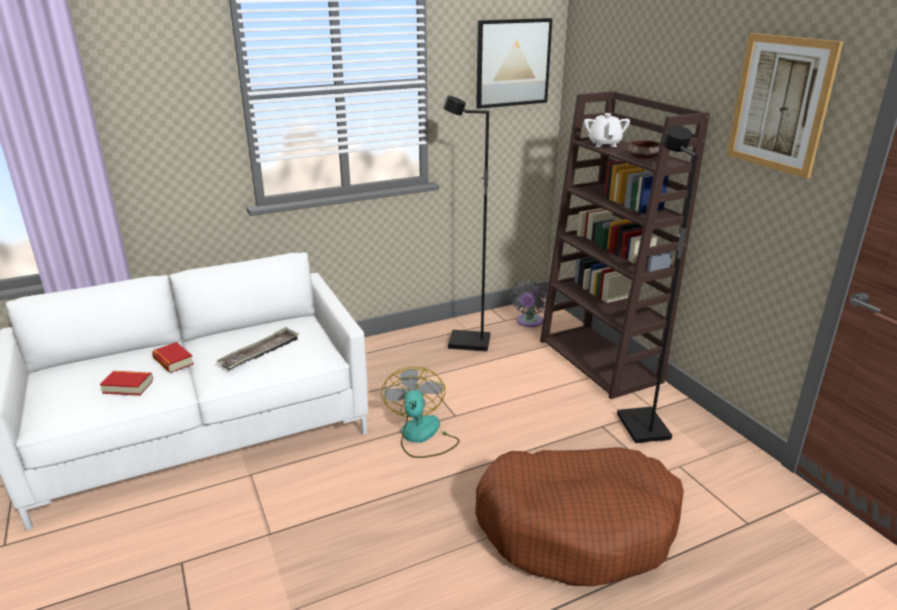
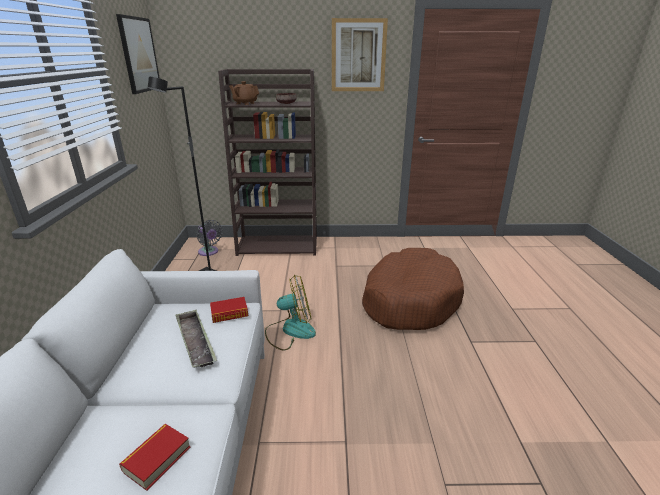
camera: 65 degrees left, 0 degrees up
book [152,342,194,373] -> book moved to [210,297,248,323]
fan [381,366,459,458] -> fan turned 150 degrees clockwise [265,275,316,351]
white teapot [584,113,630,147] -> brown teapot [229,81,259,105]
black floor lamp [617,125,698,443] -> none

